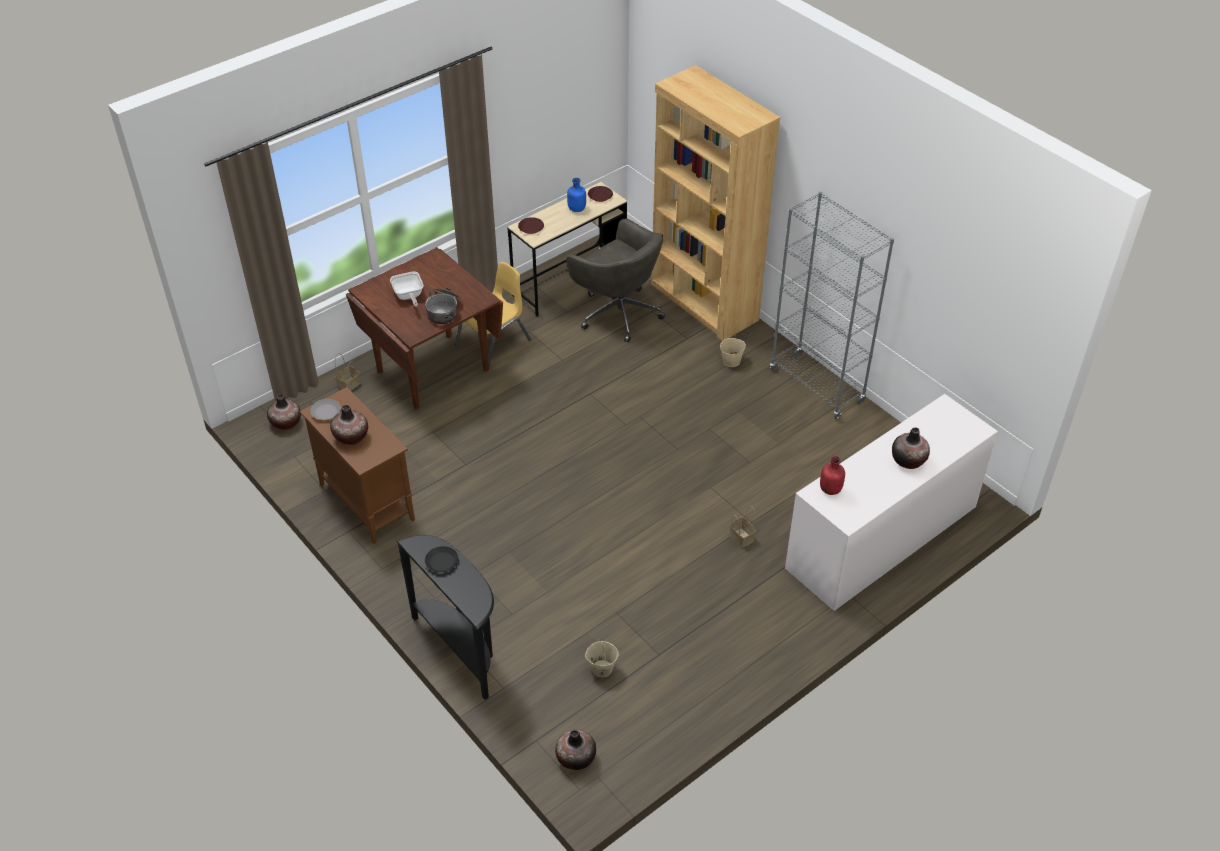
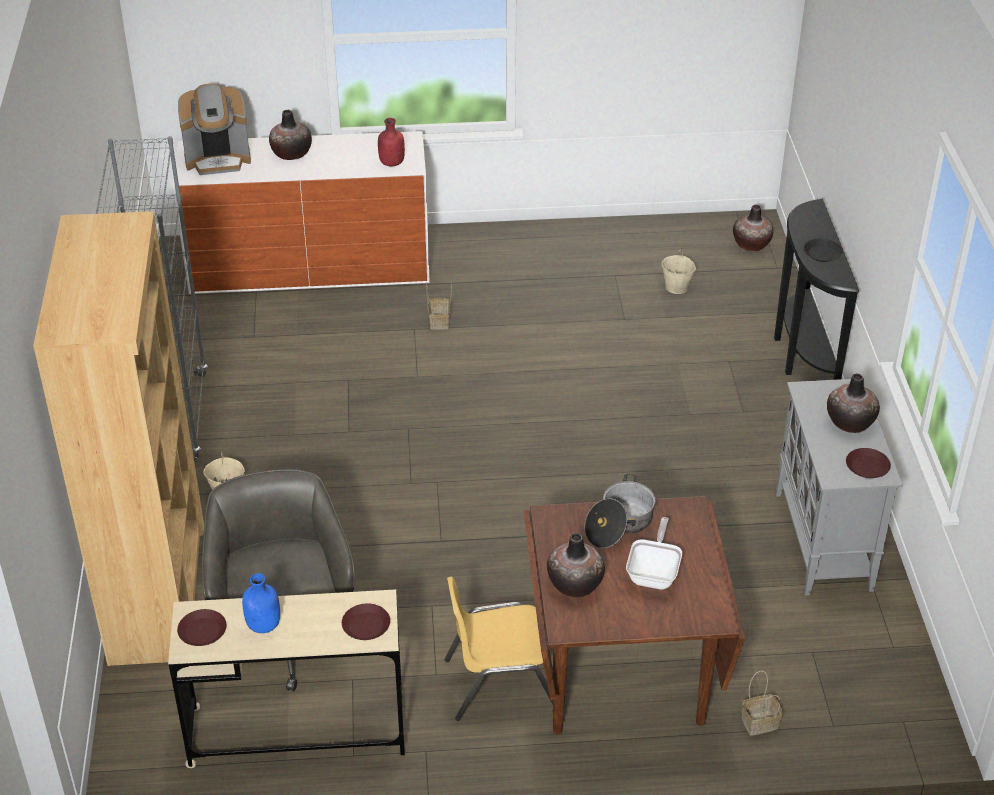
camera: 145 degrees left, 5 degrees down
vase [267,394,301,430] -> vase moved to [547,533,605,597]
brown cabinet [300,387,415,544] -> grey cabinet [775,379,903,596]
grey plate [310,399,341,420] -> brown plate [846,448,891,478]
none -> coffee machine [178,83,251,175]

